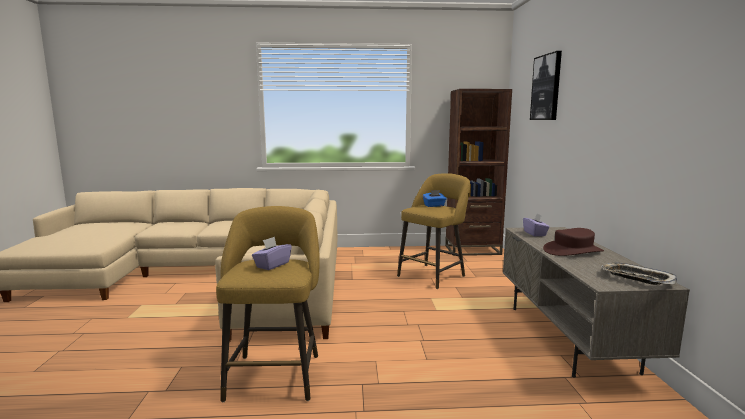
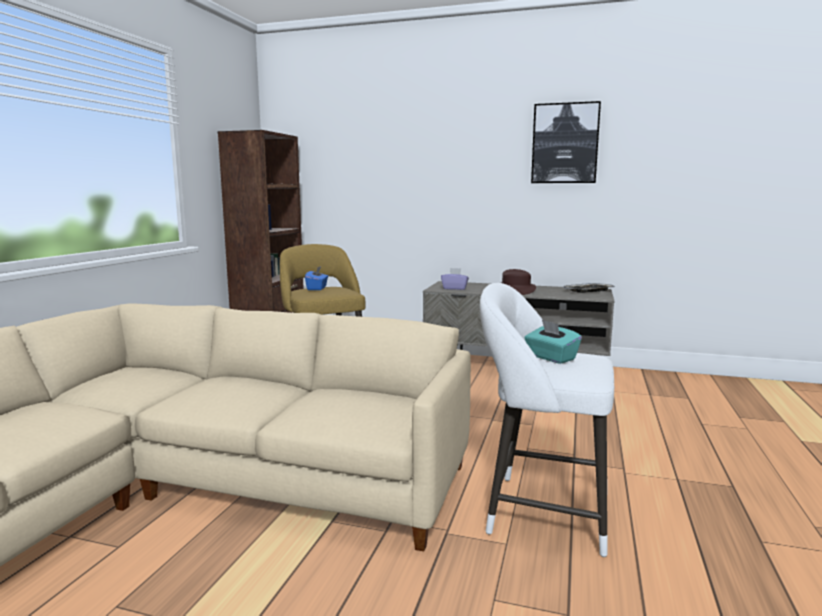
camera: 70 degrees left, 0 degrees up
yellow stool [216,206,320,402] -> white stool [480,283,614,557]
purple tissue box [252,237,292,270] -> turquoise tissue box [525,320,582,364]
picture [530,51,562,120] -> picture moved to [531,101,601,183]

